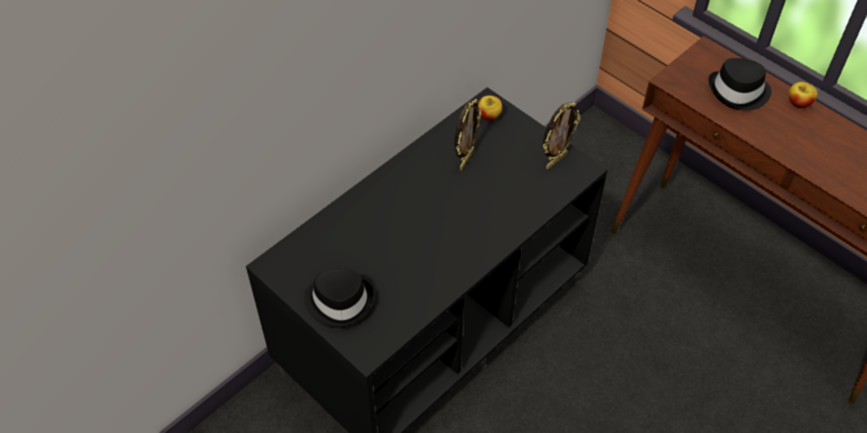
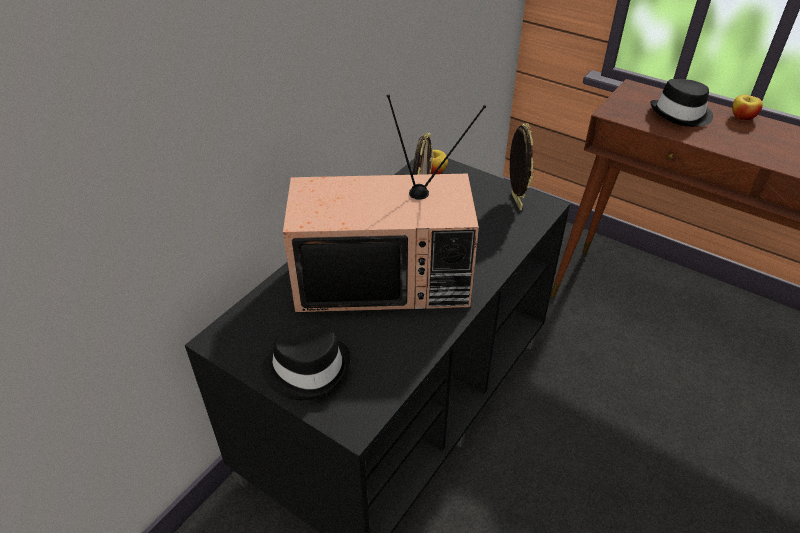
camera: 10 degrees left, 10 degrees down
picture frame [543,102,581,169] -> picture frame turned 45 degrees counterclockwise [510,123,534,210]
none -> television [283,94,487,313]

